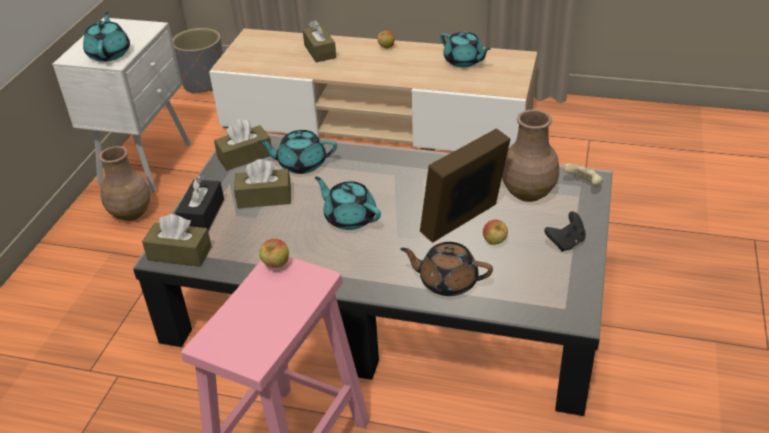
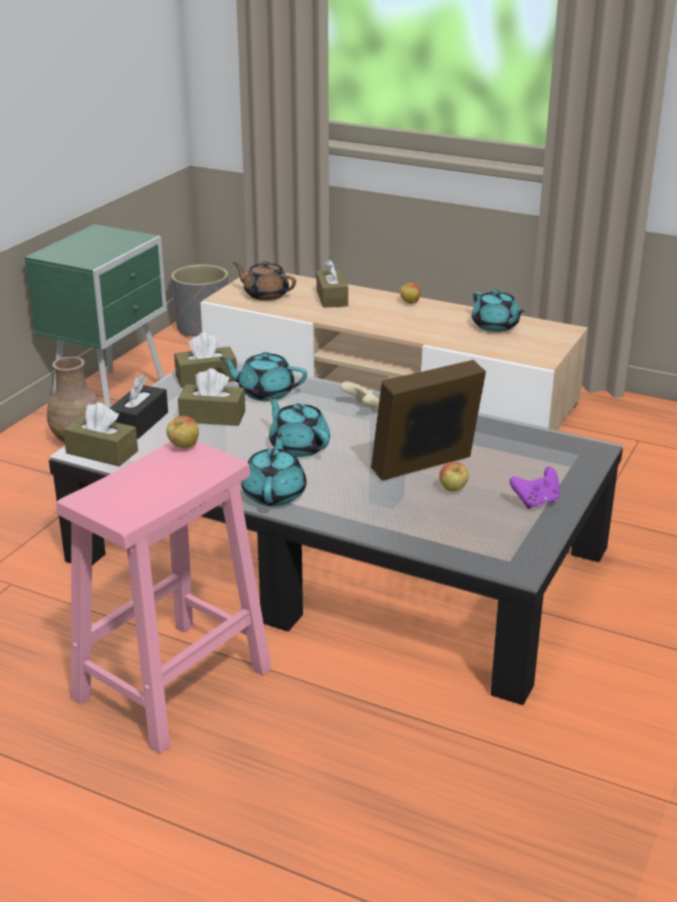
camera: 10 degrees right, 10 degrees down
white nightstand [52,18,191,193] -> green nightstand [24,224,167,408]
turquoise teapot [83,12,130,62] -> turquoise teapot moved to [241,434,306,506]
brown teapot [400,242,493,296] -> brown teapot moved to [233,261,296,301]
brown vase [502,110,559,202] -> none
black game controller [544,211,586,252] -> purple game controller [509,467,560,509]
beige game controller [563,164,603,188] -> beige game controller moved to [341,381,380,412]

